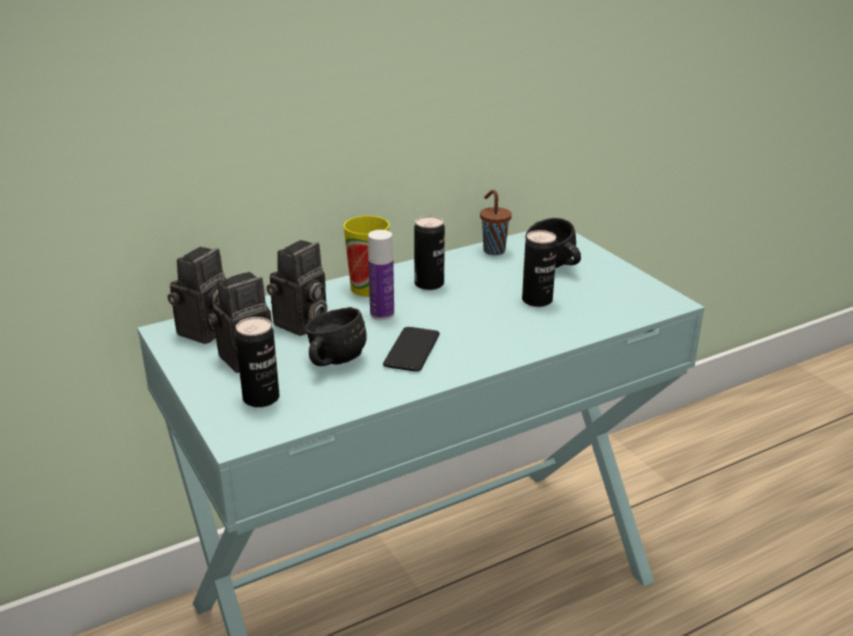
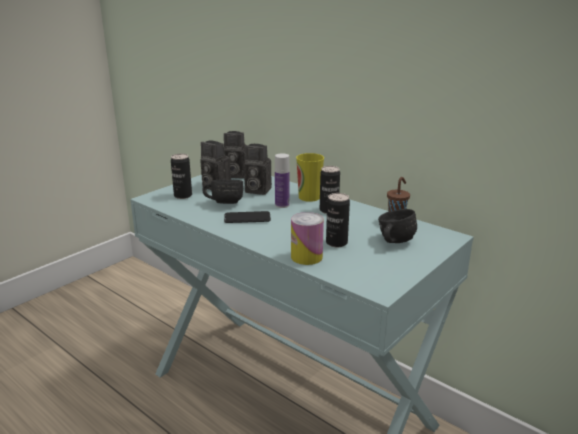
camera: 70 degrees right, 5 degrees down
none -> can [291,212,324,265]

